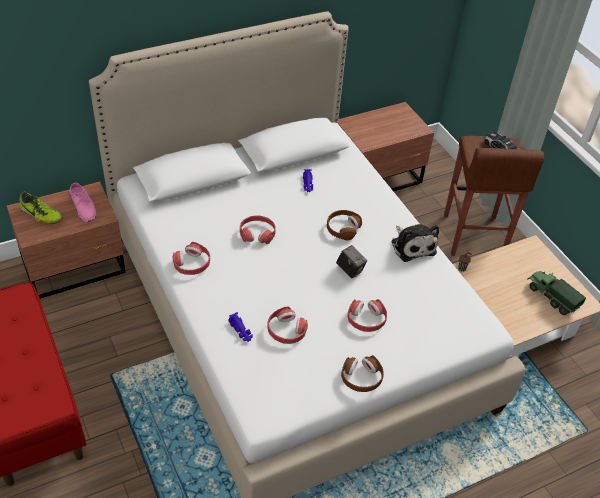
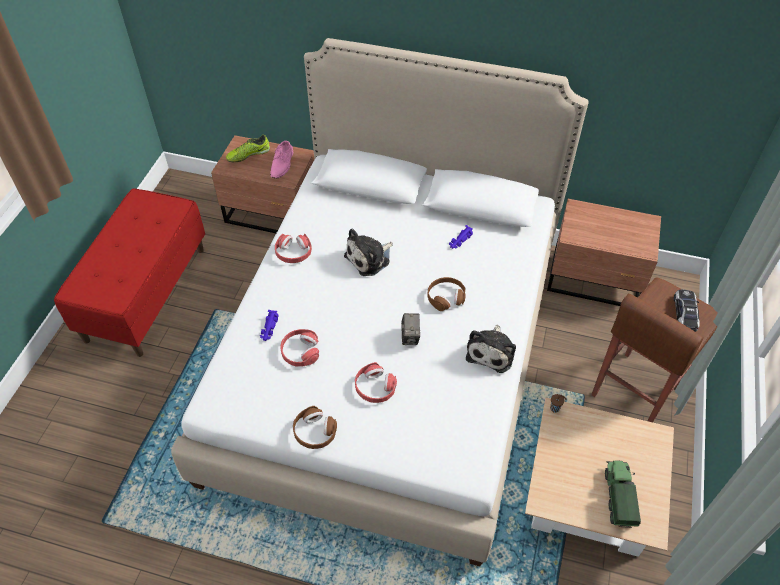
camera: 45 degrees right, 5 degrees up
shoe [20,192,63,224] -> shoe turned 75 degrees clockwise [226,134,270,162]
red headphones [240,216,276,244] -> plush toy [344,229,393,276]

